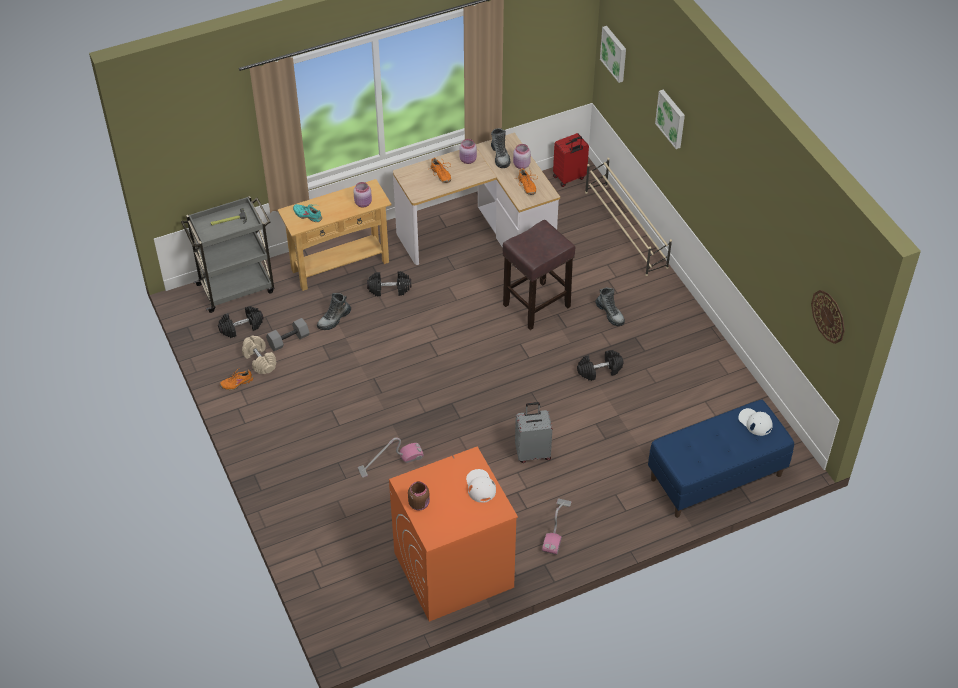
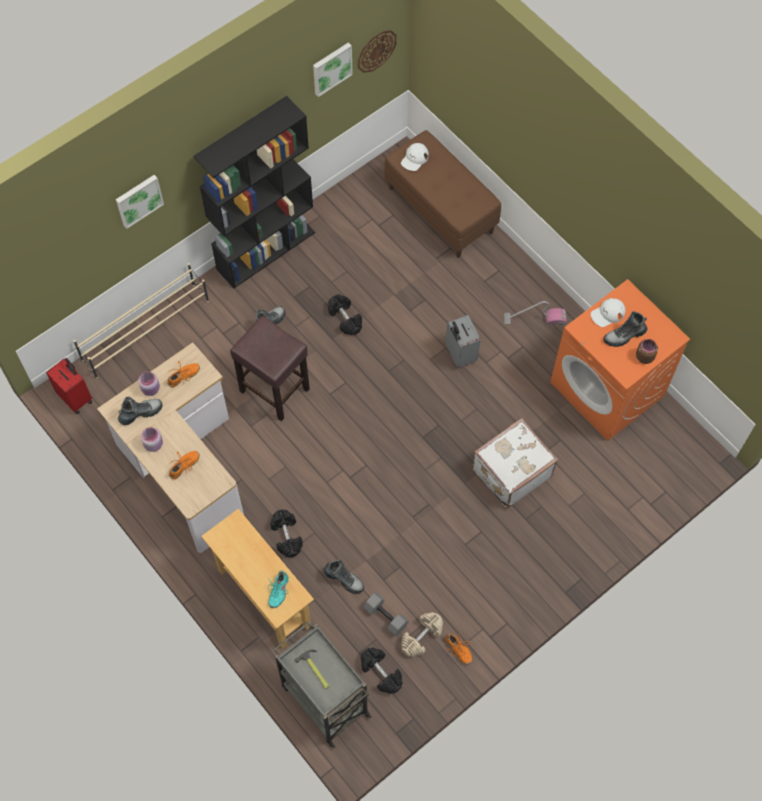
camera: 105 degrees left, 15 degrees up
pink jar [354,182,372,208] -> none
vacuum cleaner [358,438,424,478] -> white suitcase [472,418,558,508]
picture [600,26,626,83] -> picture moved to [313,43,353,97]
blue bench [648,400,794,518] -> brown bench [384,130,501,258]
none -> black bookcase [194,96,315,289]
none -> boot [603,311,648,347]

